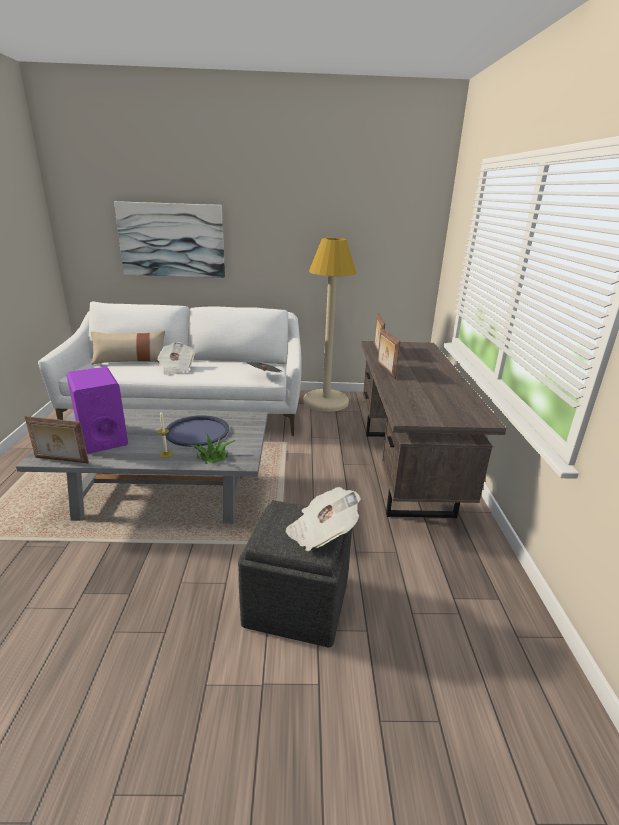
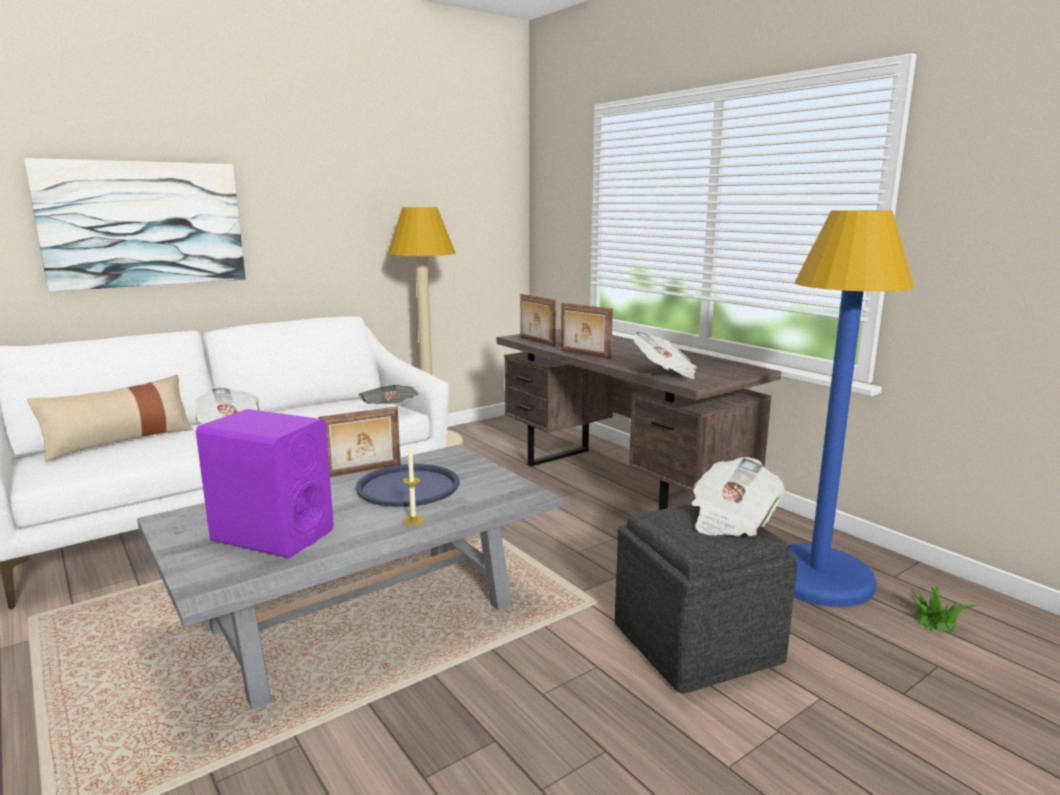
camera: 35 degrees left, 10 degrees down
picture frame [25,416,89,463] -> picture frame moved to [318,406,401,477]
potted plant [188,432,236,464] -> potted plant moved to [909,585,979,633]
none -> newspaper [634,331,697,379]
none -> blue floor lamp [788,210,914,607]

